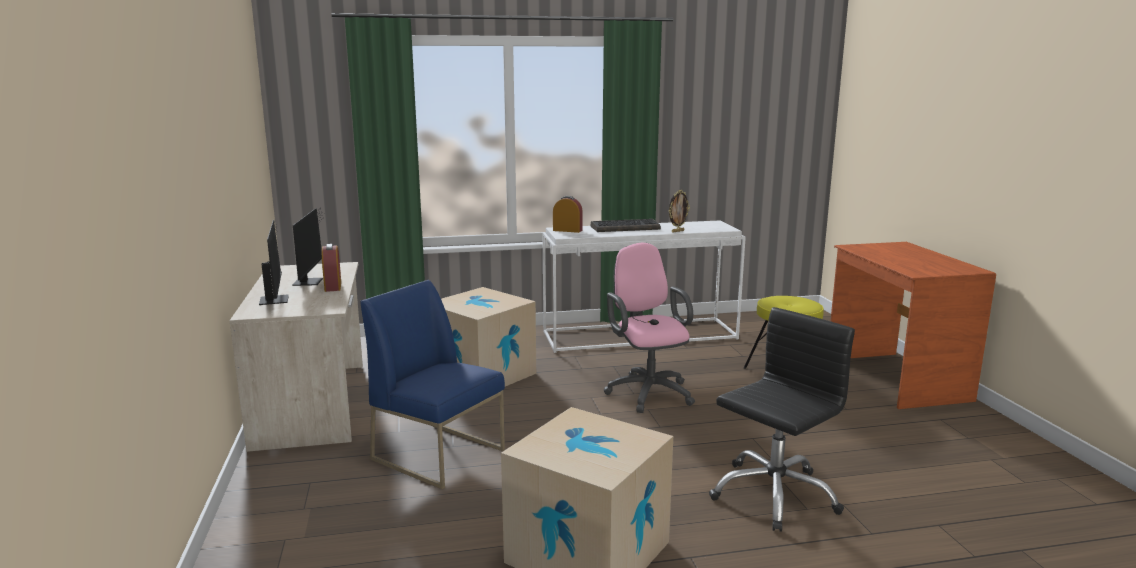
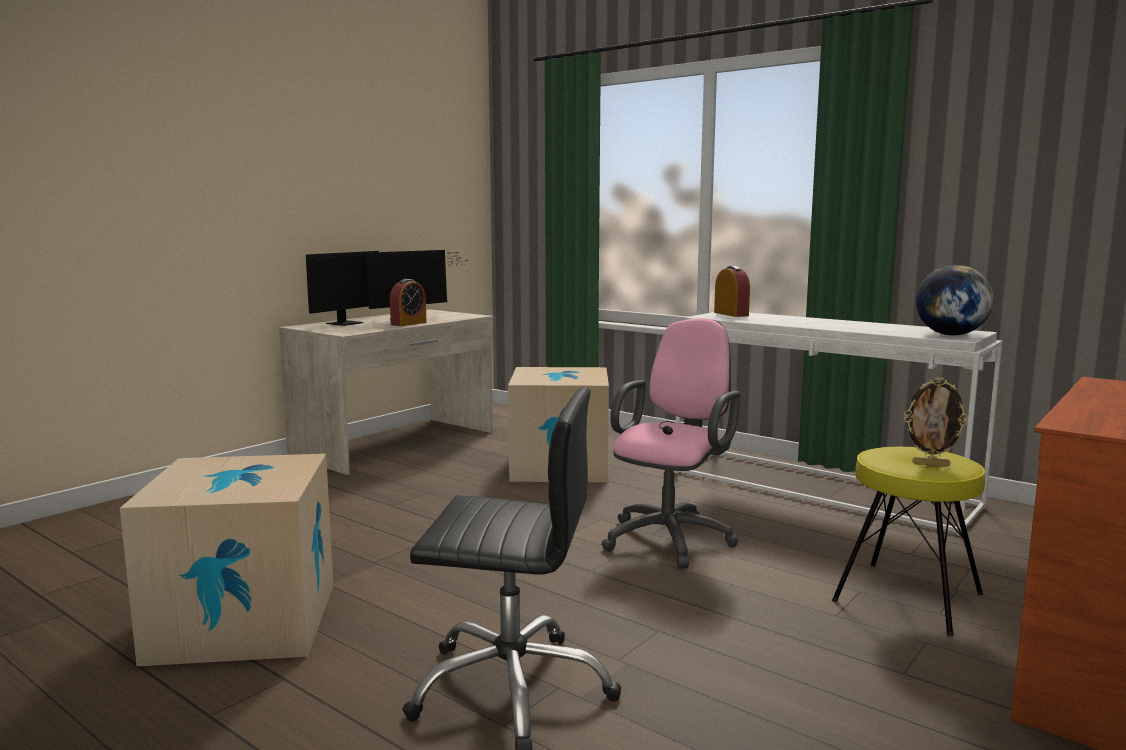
camera: 50 degrees right, 5 degrees down
blue chair [360,280,505,489] -> none
keyboard [591,219,661,232] -> none
picture frame [668,190,690,232] -> picture frame moved to [904,377,968,467]
none -> globe [916,265,994,335]

